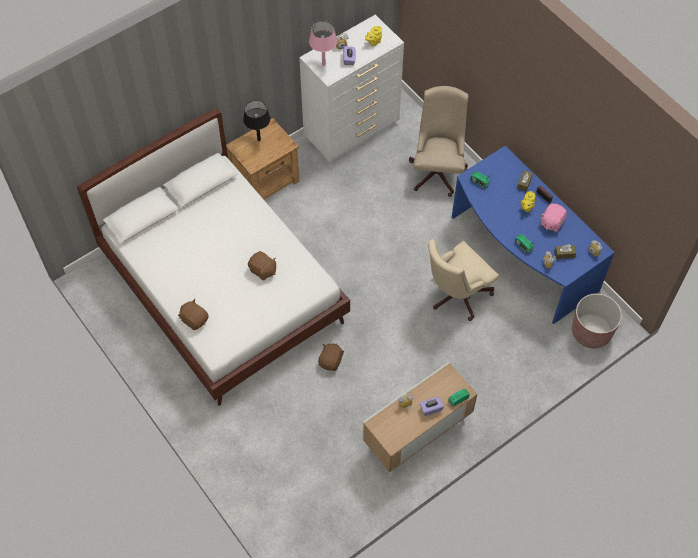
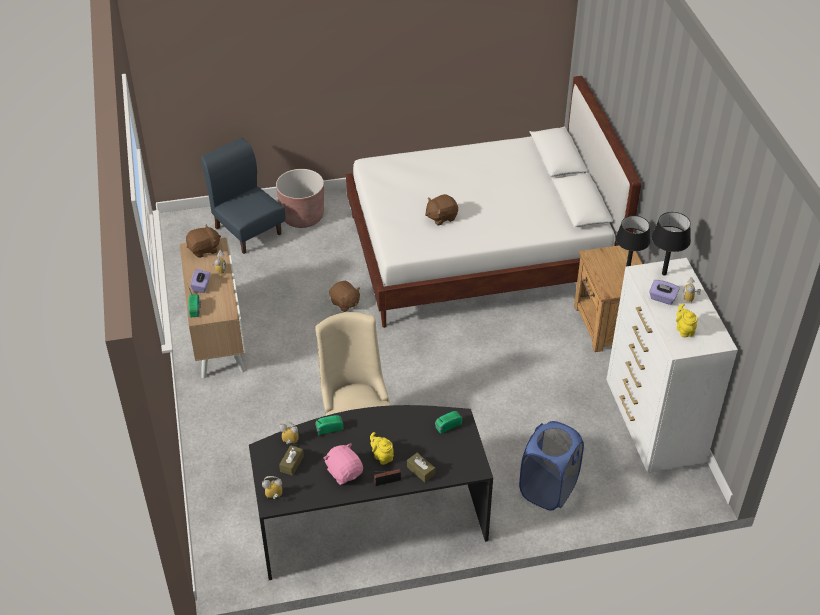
camera: 115 degrees right, 15 degrees down
brown plush toy [178,299,209,330] -> brown plush toy moved to [186,224,221,258]
pink table lamp [309,21,337,66] -> black table lamp [652,212,691,276]
beige office chair [409,86,469,197] -> blue laundry basket [519,421,584,511]
blue desk [452,146,615,324] -> black desk [249,405,493,580]
brown planter [572,294,622,348] -> brown planter moved to [276,169,324,228]
none -> blue chair [201,138,286,254]

